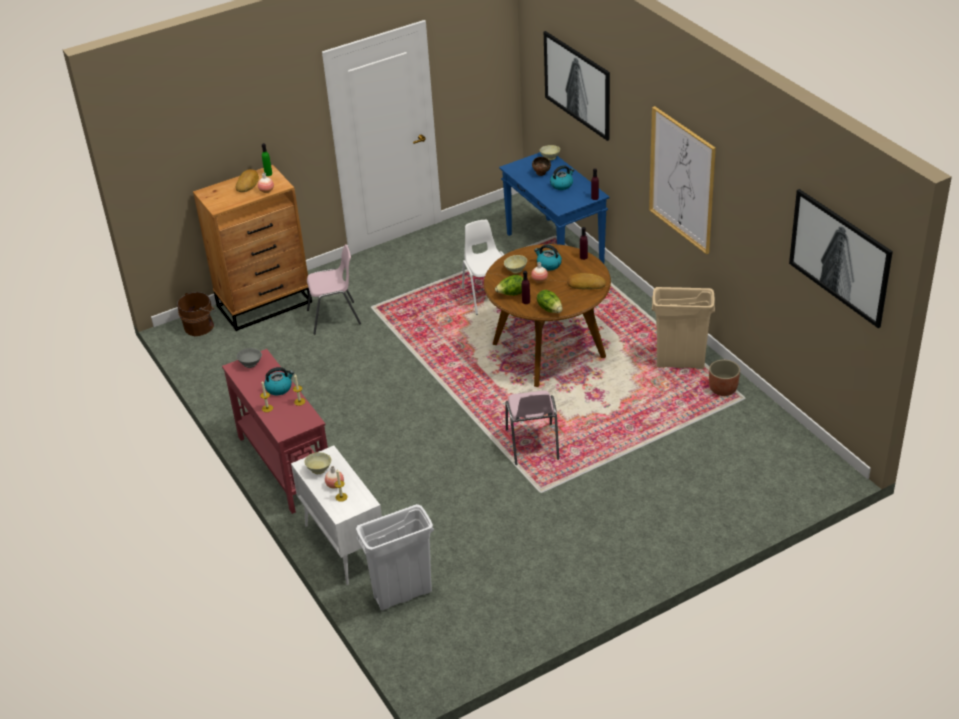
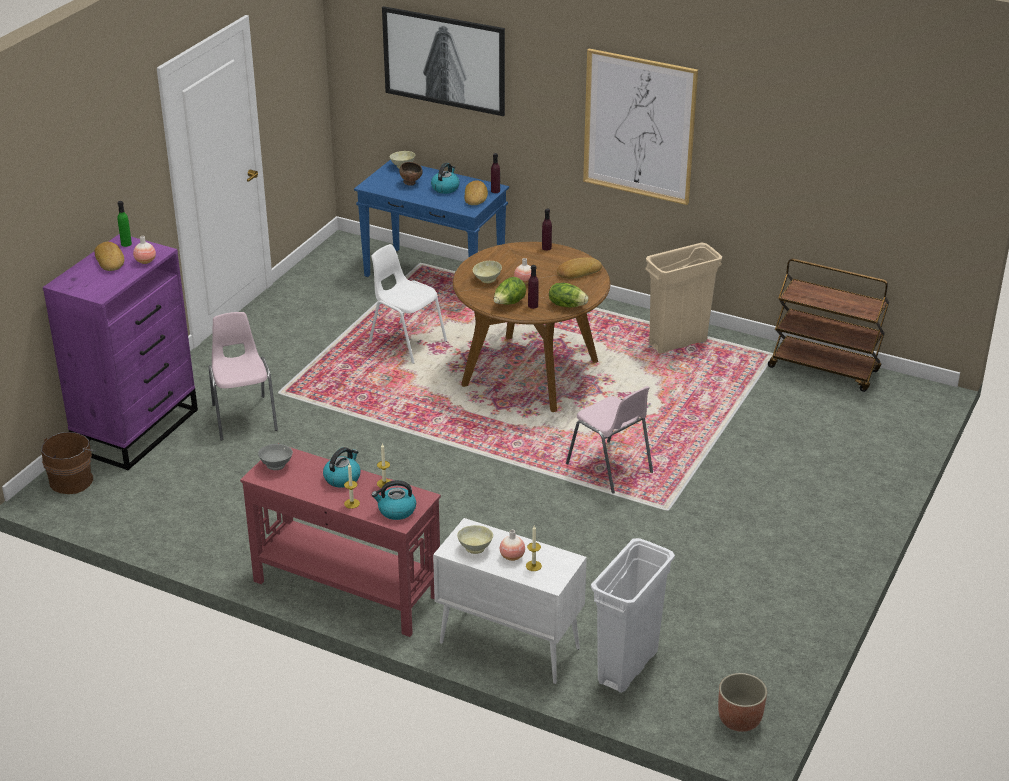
camera: 35 degrees left, 5 degrees down
brown dresser [193,165,312,331] -> purple dresser [43,234,198,470]
pink chair [307,244,361,334] -> pink chair turned 60 degrees counterclockwise [208,312,278,441]
kettle [534,244,562,271] -> kettle moved to [371,480,416,520]
planter [709,360,740,396] -> planter moved to [718,673,767,732]
picture [789,189,893,328] -> none
none -> bread [465,181,488,205]
none -> brown cart [768,259,889,392]

